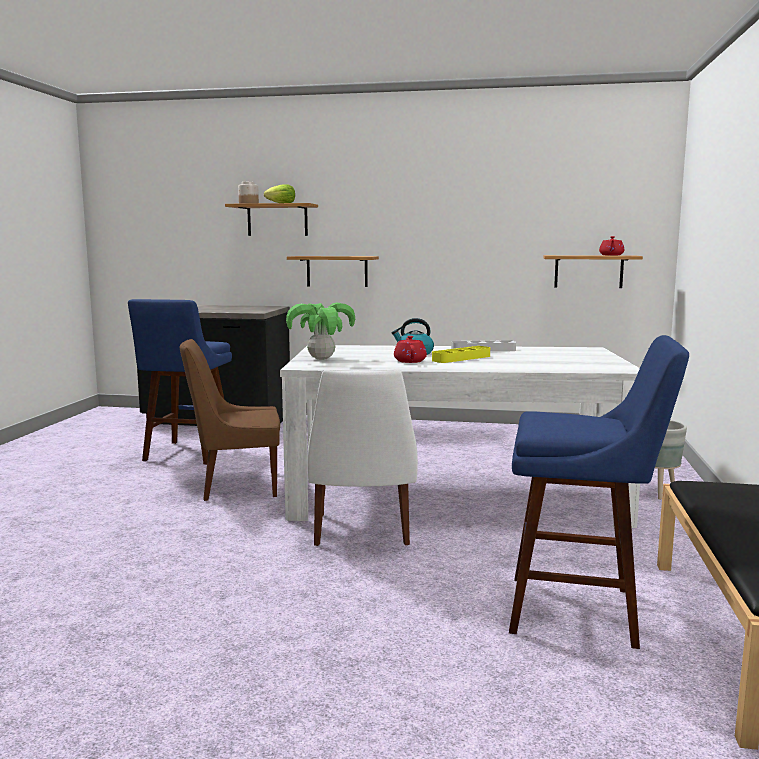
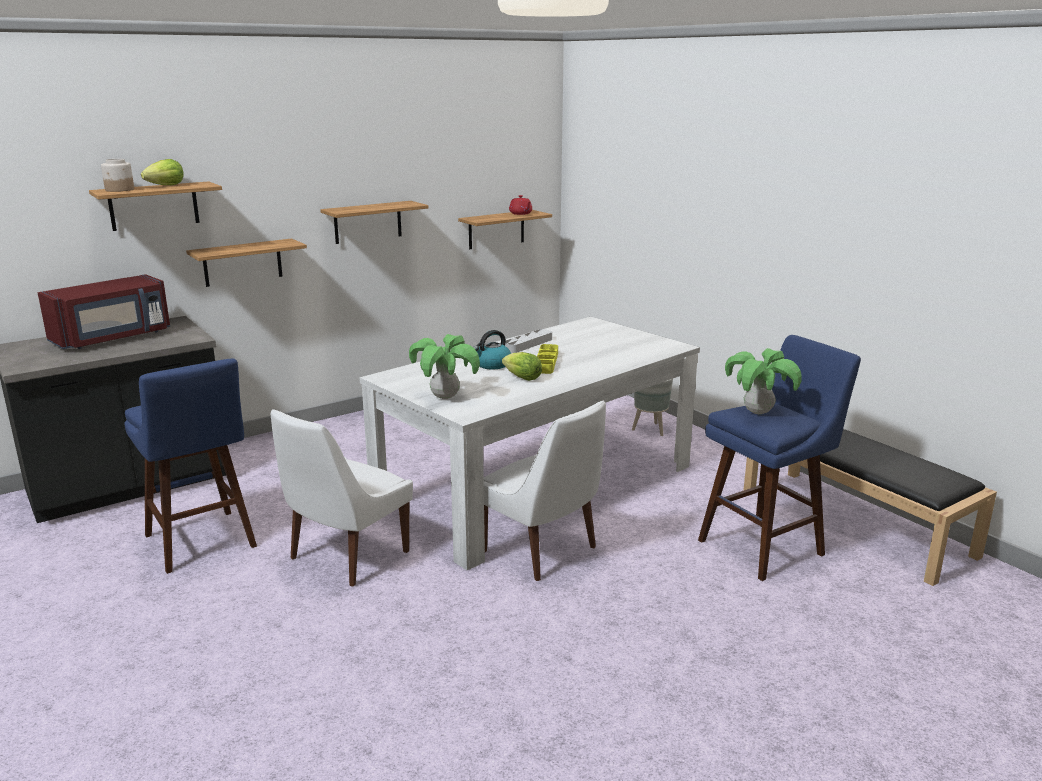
camera: 45 degrees left, 10 degrees up
brown chair [180,339,280,501] -> white chair [271,409,413,586]
red teapot [394,336,427,363] -> lettuce [502,352,542,381]
none -> red microwave [38,274,170,349]
none -> shelf [320,201,429,244]
none -> potted plant [725,348,802,414]

